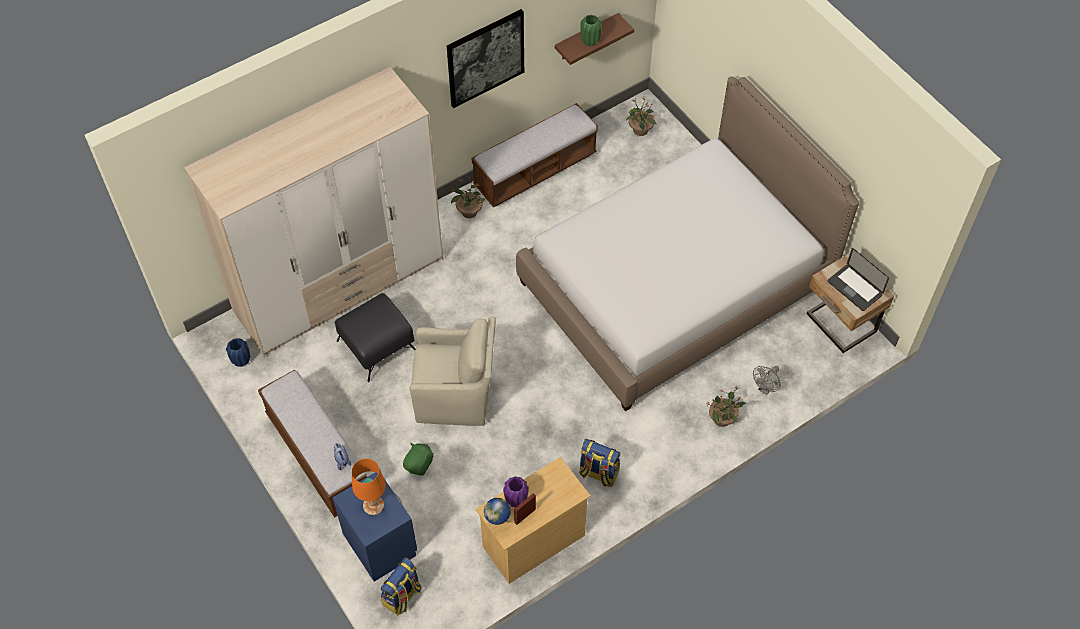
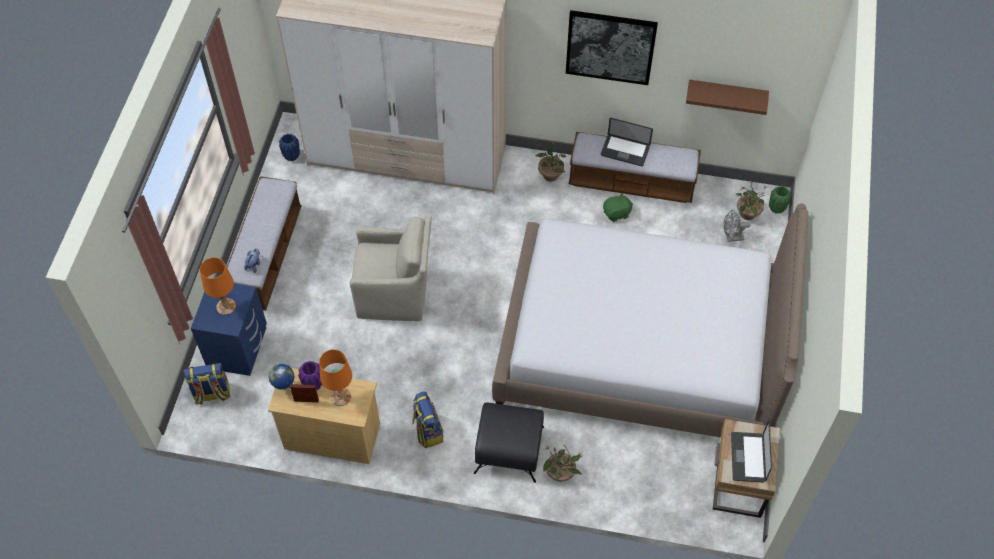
camera: 45 degrees right, 0 degrees up
black ottoman [335,293,415,382] -> black ottoman moved to [474,403,544,483]
green plush toy [403,443,434,475] -> green plush toy moved to [603,192,633,222]
beige armchair [410,316,496,426] -> beige armchair turned 45 degrees counterclockwise [350,215,432,321]
green vase [580,14,602,46] -> green vase moved to [769,186,791,214]
grey fan [753,366,780,395] -> grey fan moved to [724,210,750,242]
none -> orange table lamp [319,349,352,406]
none -> laptop [601,118,653,166]

